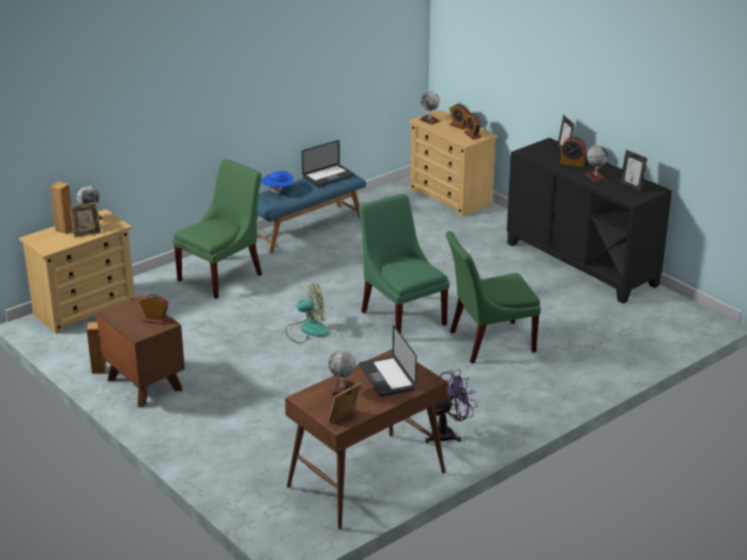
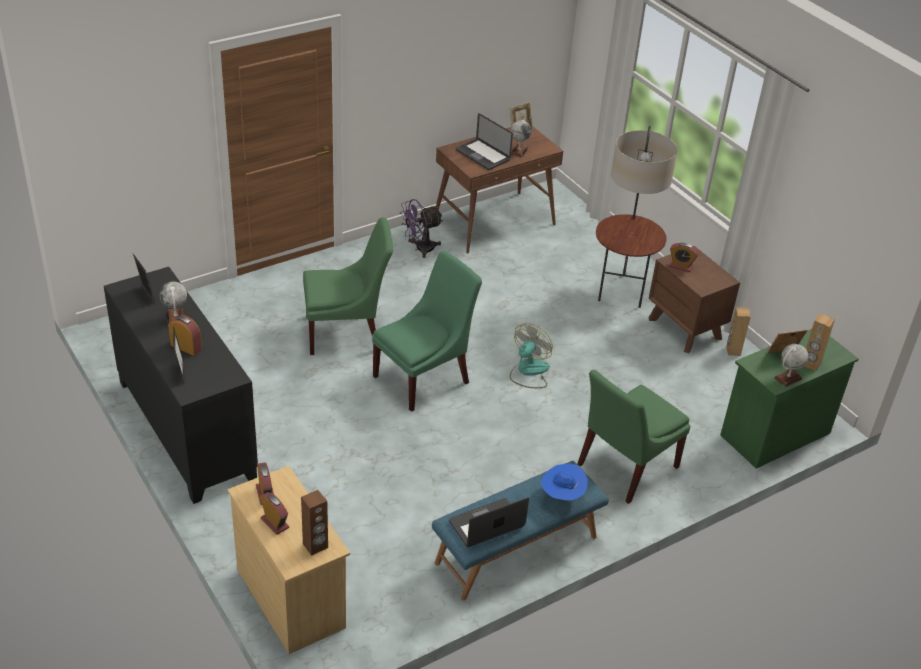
camera: 175 degrees left, 10 degrees up
beige dresser [19,209,135,334] -> green dresser [720,329,859,469]
fan [286,283,328,344] -> fan turned 120 degrees clockwise [510,323,553,388]
green chair [359,194,449,334] -> green chair turned 105 degrees counterclockwise [372,251,482,412]
laptop [359,325,417,397] -> laptop turned 150 degrees clockwise [456,113,513,170]
globe [420,92,440,125] -> brown speaker [301,490,328,556]
none -> floor lamp [596,126,677,308]

